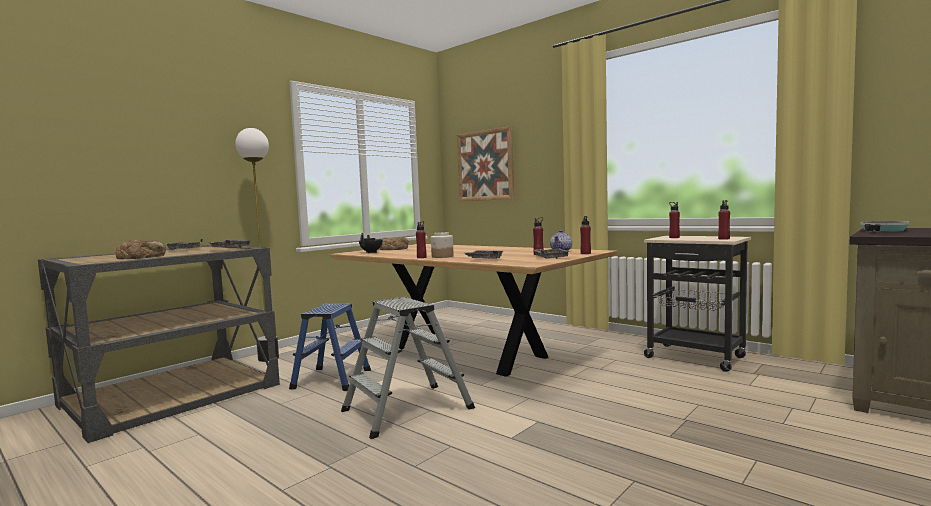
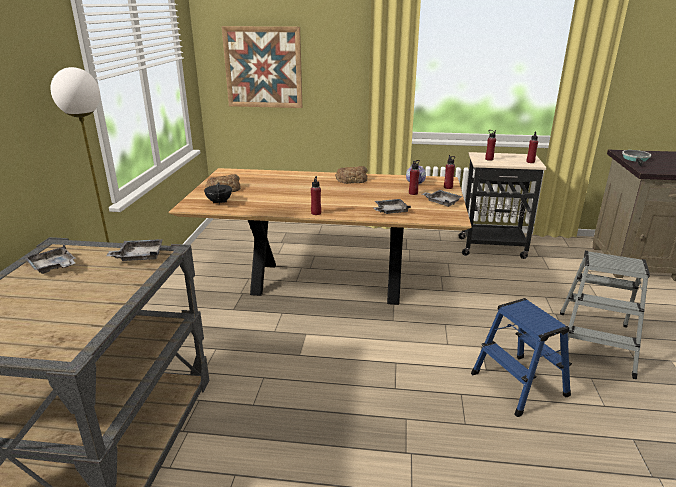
camera: 35 degrees left, 20 degrees up
bread [116,240,166,259] -> bread moved to [335,166,368,184]
blue step ladder [289,304,371,391] -> blue step ladder moved to [471,298,572,417]
grey step ladder [341,297,475,439] -> grey step ladder moved to [560,251,650,379]
jar [431,232,454,258] -> none

